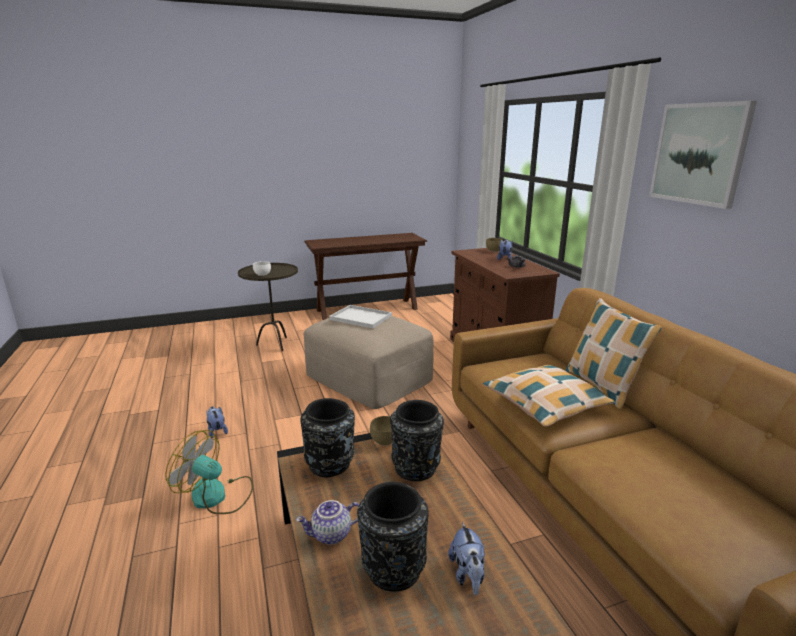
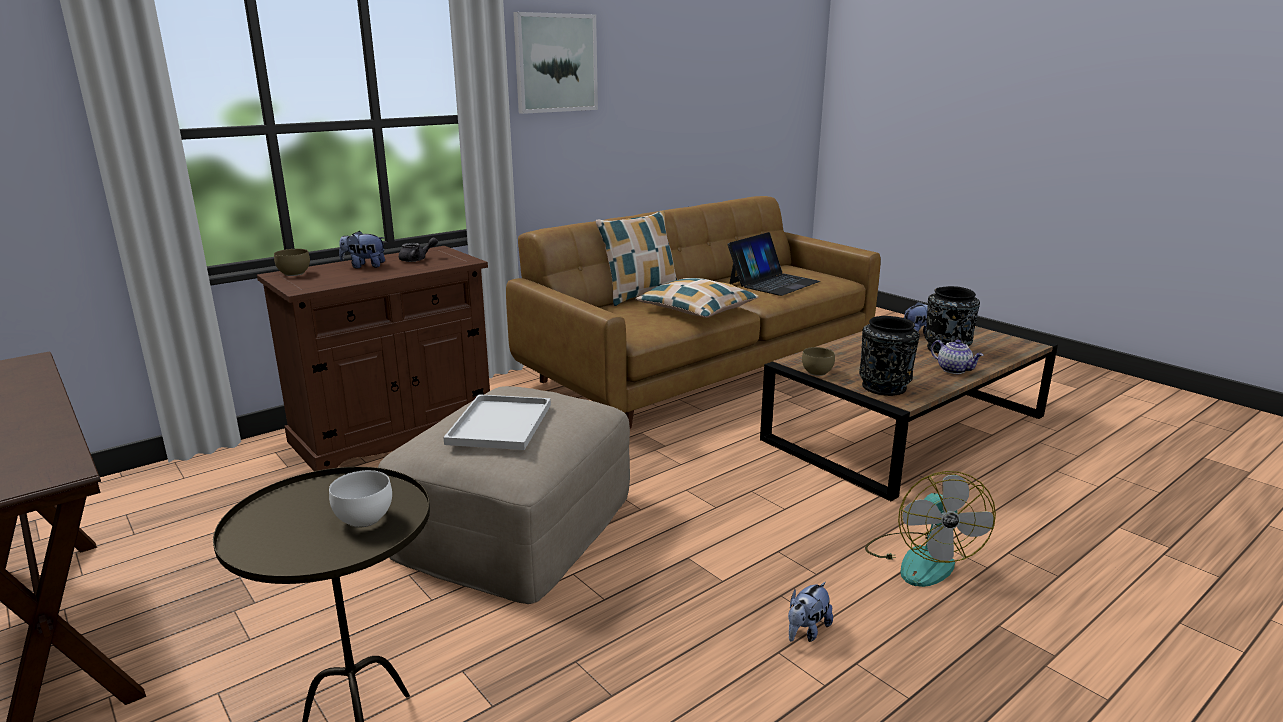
camera: 110 degrees left, 0 degrees up
black vase [390,400,444,481] -> none
none -> laptop [728,232,820,296]

